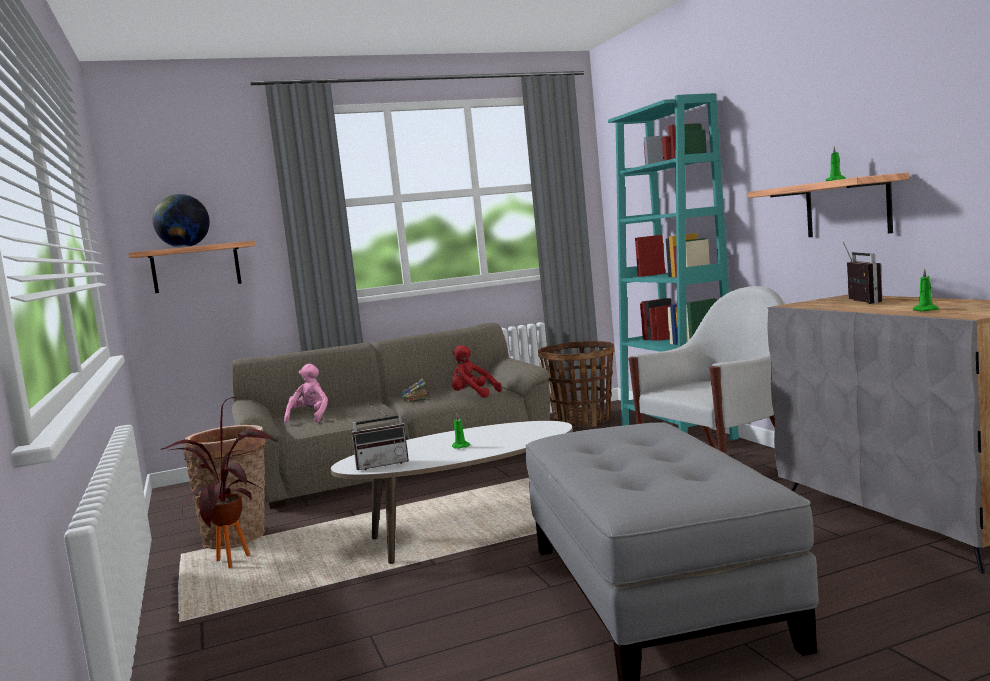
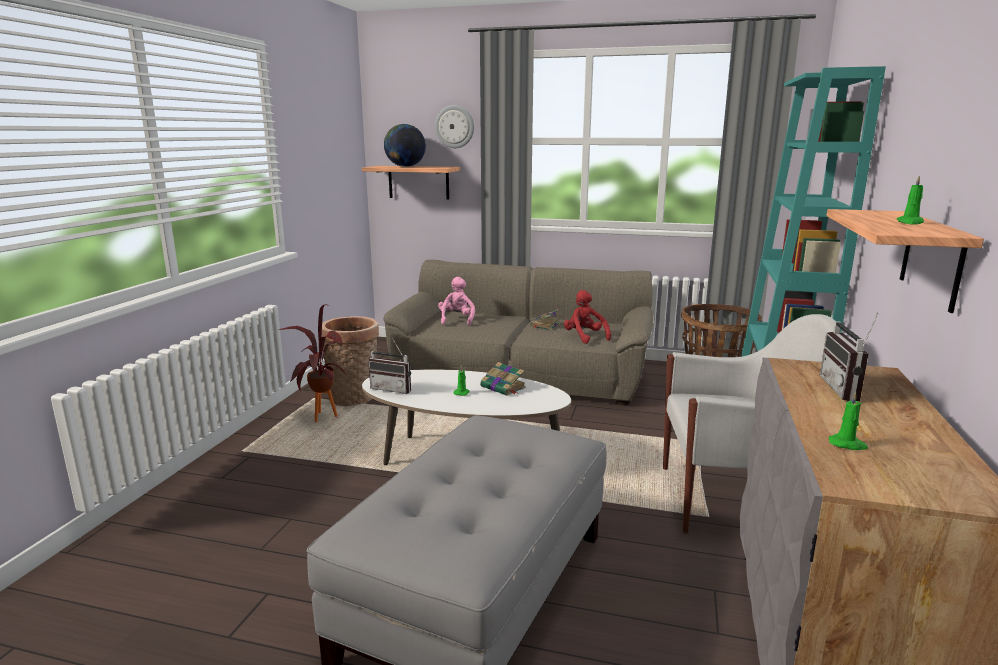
camera: 35 degrees right, 10 degrees up
pink plush toy [284,364,328,423] -> pink plush toy turned 45 degrees counterclockwise [438,277,475,326]
radio [843,242,883,304] -> radio turned 150 degrees clockwise [820,313,878,401]
none -> wall clock [435,105,474,148]
none -> book [480,362,526,396]

